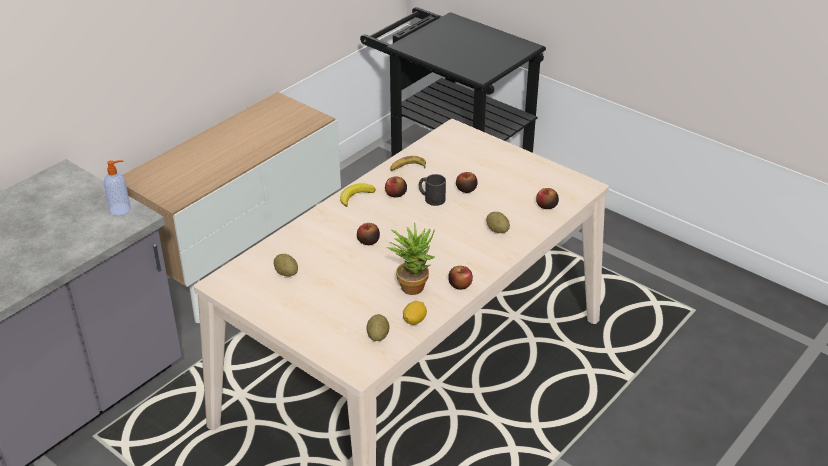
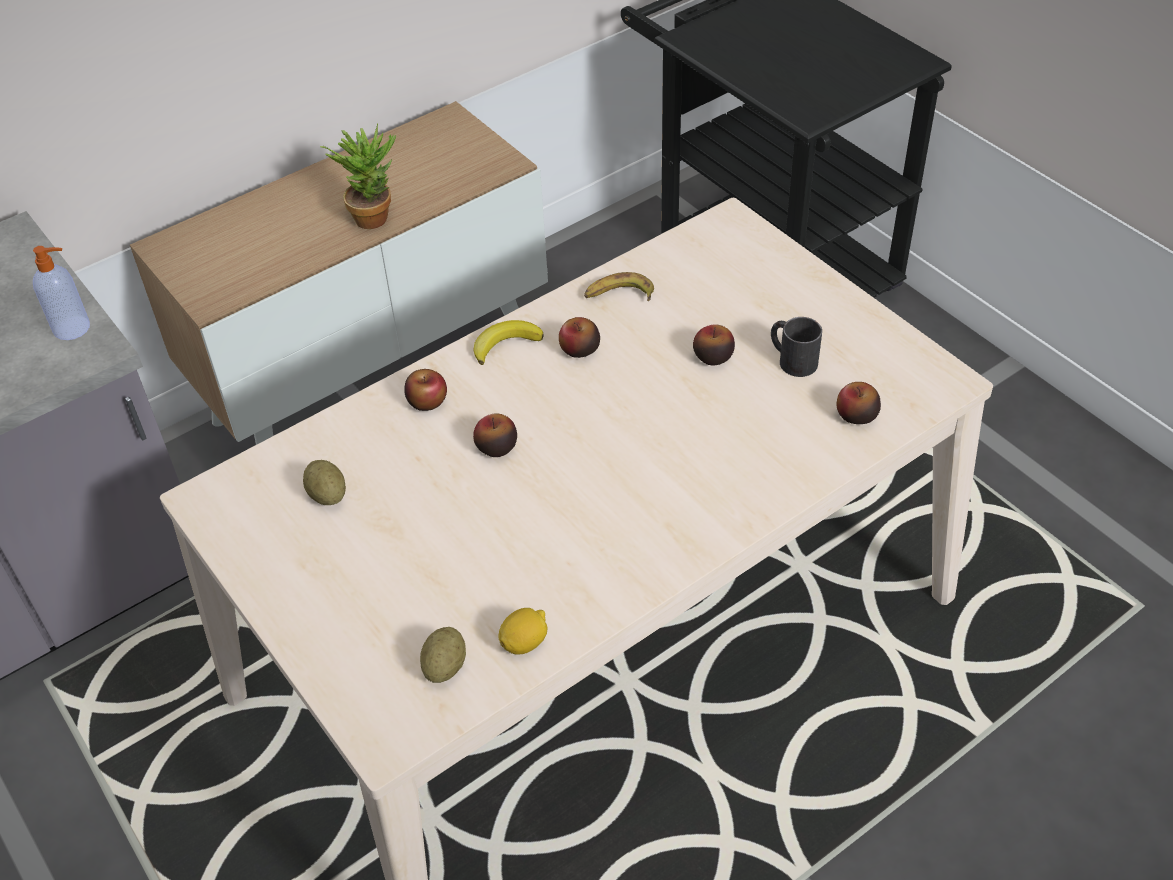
camera: 15 degrees right, 10 degrees up
potted plant [387,222,435,295] -> potted plant moved to [320,123,396,229]
black mug [419,174,446,206] -> black mug moved to [771,317,822,377]
apple [448,266,473,290] -> apple moved to [404,369,447,411]
potato [486,212,510,233] -> none

